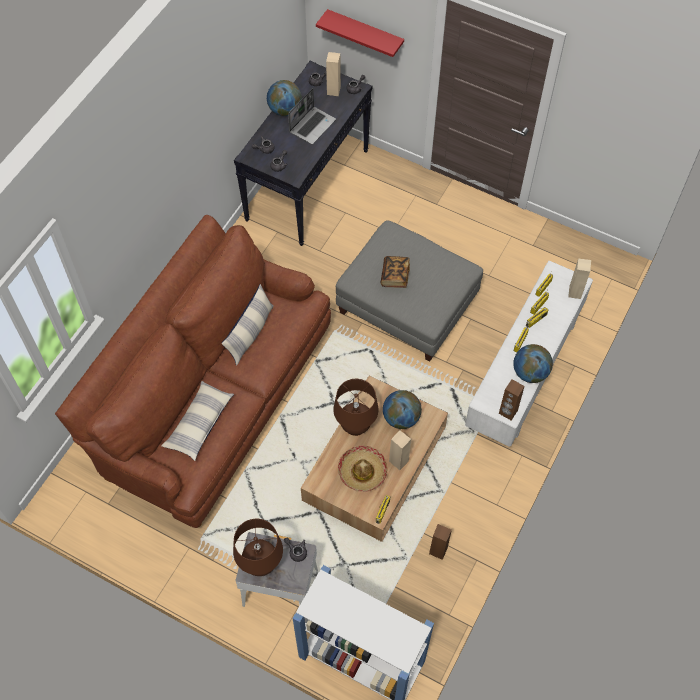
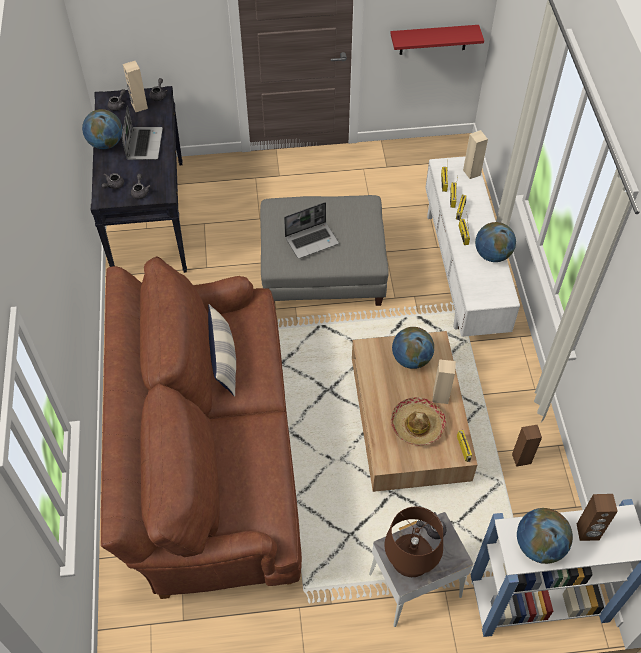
camera: 35 degrees left, 5 degrees down
pillow [161,381,234,461] -> none
red shelf [316,9,404,57] -> red shelf moved to [390,25,484,55]
brown table lamp [333,379,378,436] -> none
book [381,256,410,288] -> laptop [284,202,339,259]
brown speaker [499,379,525,420] -> brown speaker moved to [577,494,618,541]
none -> globe [517,508,573,564]

